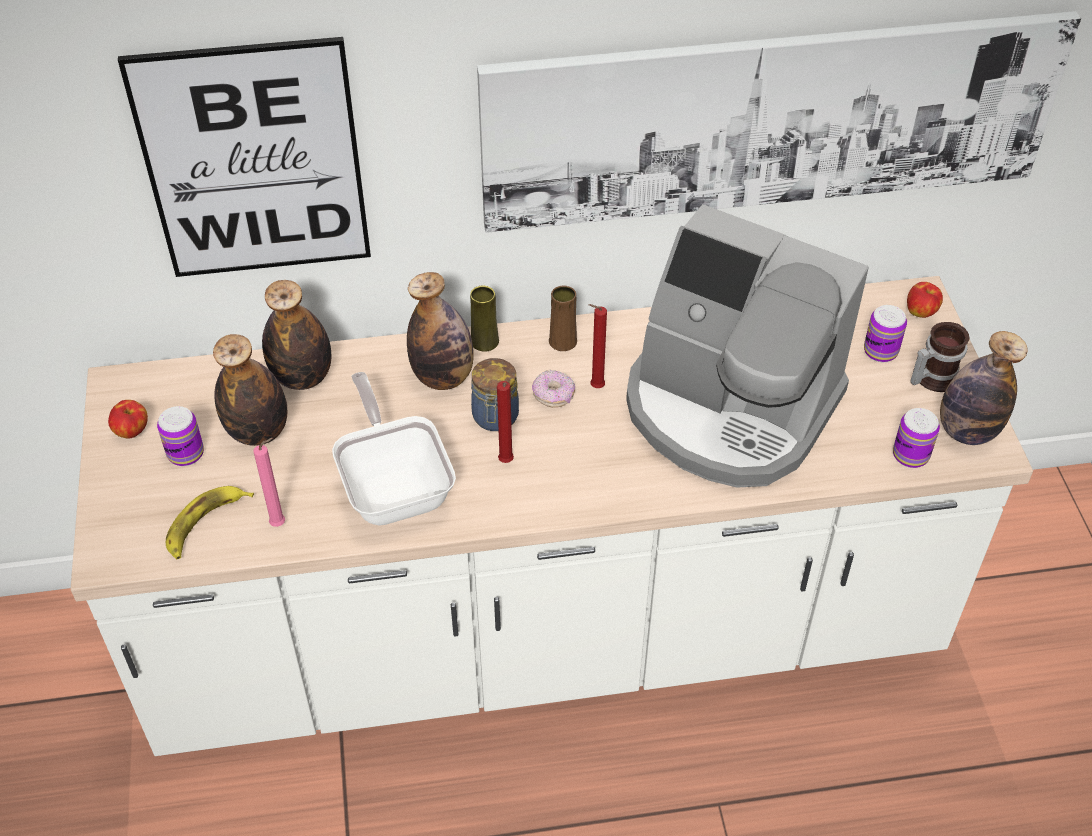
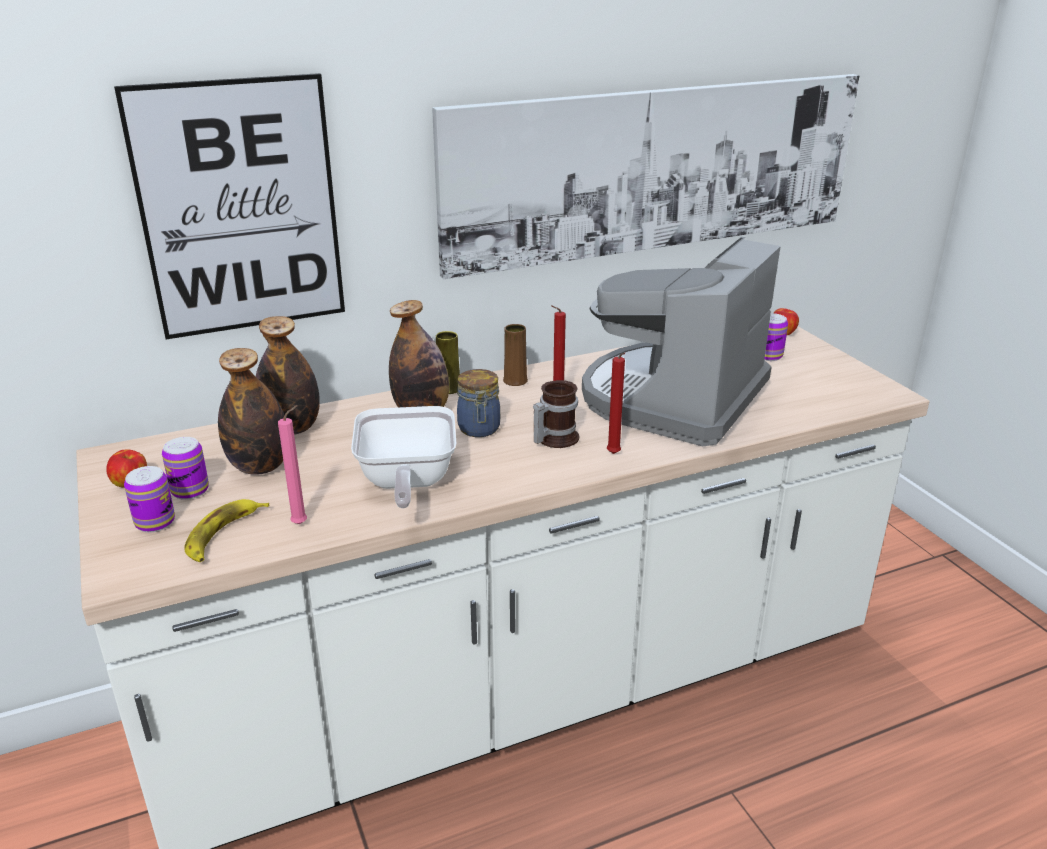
camera: 15 degrees left, 20 degrees down
frying pan [332,372,456,525] -> frying pan turned 150 degrees counterclockwise [351,406,457,508]
red candle [497,381,514,463] -> red candle moved to [607,352,625,454]
donut [532,370,575,408] -> none
coffee machine [626,204,869,487] -> coffee machine turned 105 degrees clockwise [582,237,781,447]
can [893,408,940,468] -> can moved to [124,466,175,532]
mug [911,322,969,392] -> mug moved to [533,380,579,448]
bottle [940,331,1028,445] -> none

